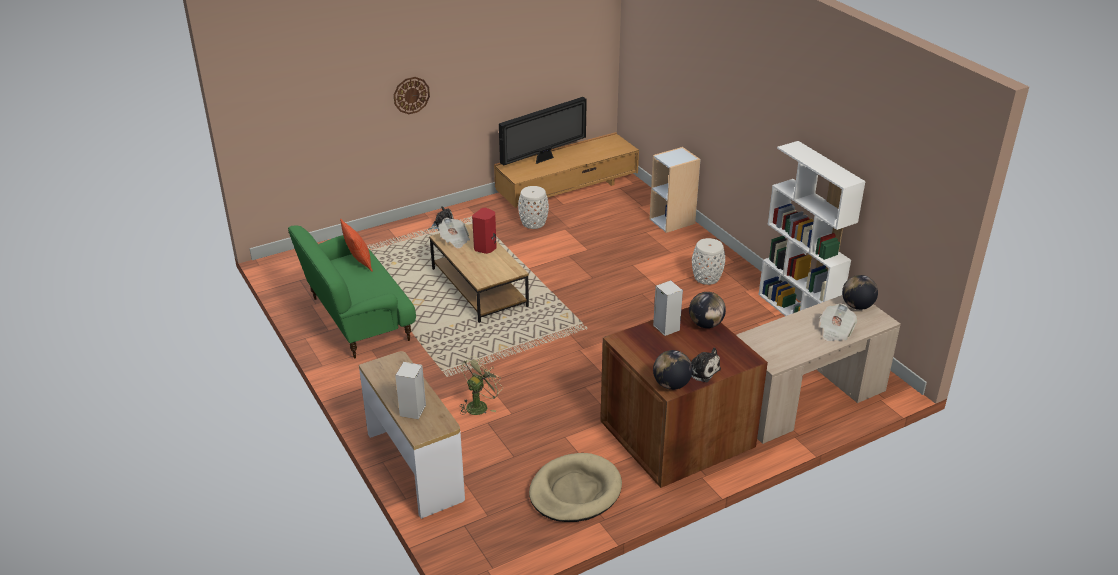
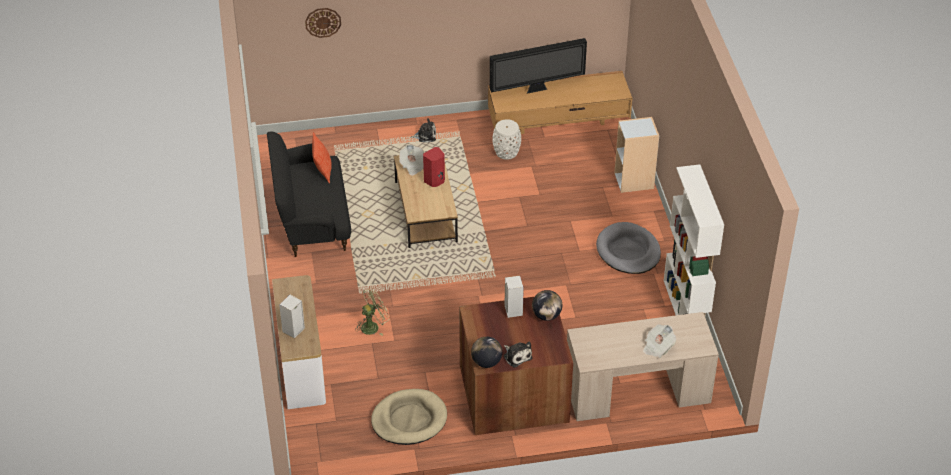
camera: 20 degrees right, 10 degrees up
green sofa [288,226,416,359] -> black sofa [267,132,351,257]
wall clock [394,77,430,114] -> wall clock moved to [305,8,341,38]
white stool [692,238,725,285] -> grey dog bed [596,222,661,274]
globe [842,275,878,310] -> none

